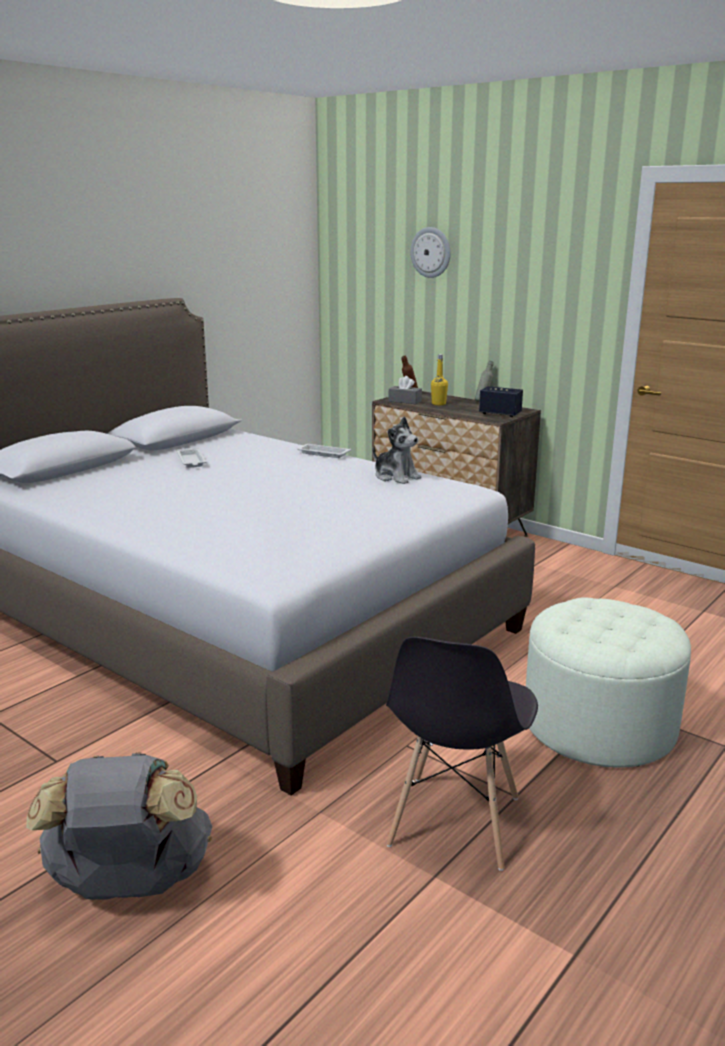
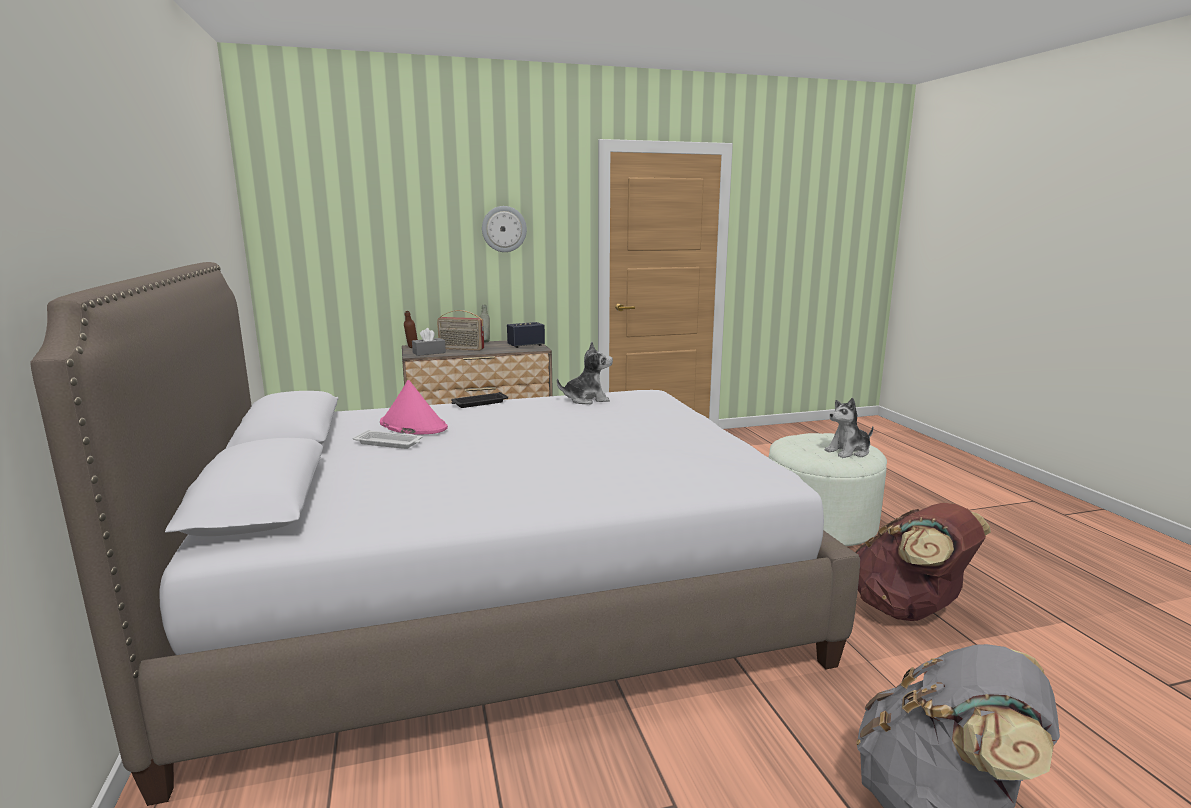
camera: 55 degrees left, 5 degrees down
white tray [297,444,351,458] -> black tray [451,392,508,408]
grey chair [386,637,538,871] -> brown backpack [855,503,991,621]
wall clock [410,227,451,278] -> wall clock moved to [482,206,527,252]
yellow bottle [431,354,448,405] -> radio [437,310,484,351]
none -> pink hat [380,380,448,435]
none -> plush toy [825,398,874,458]

